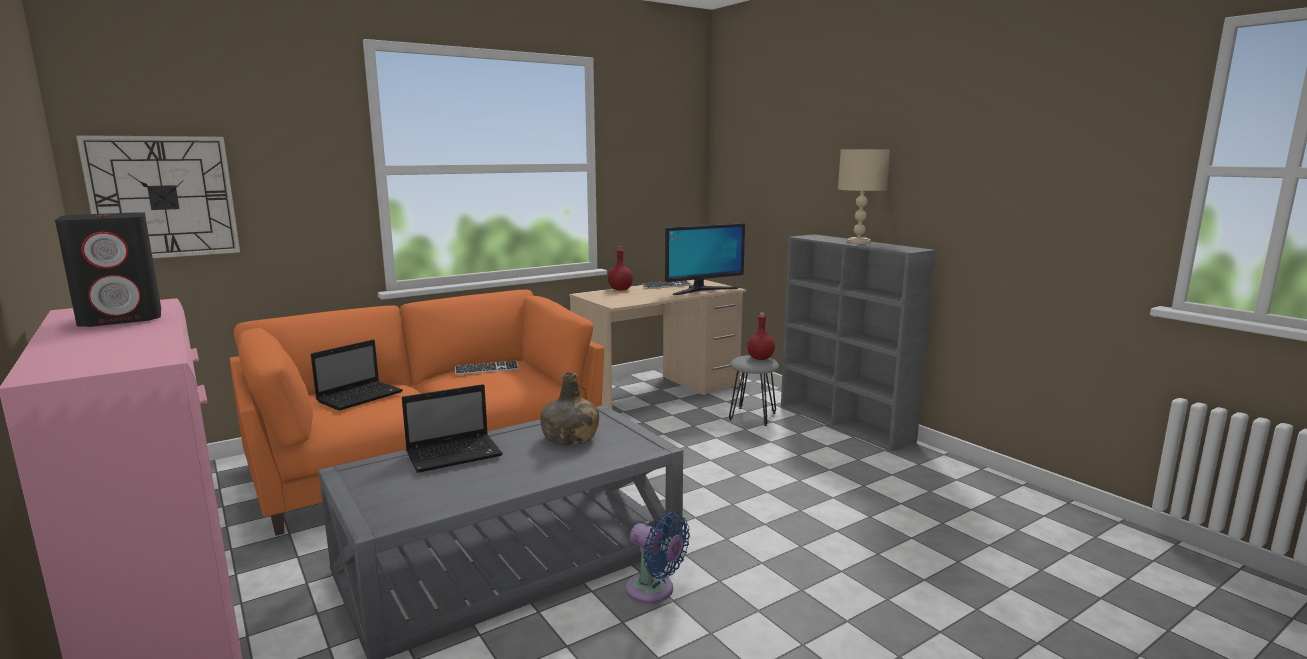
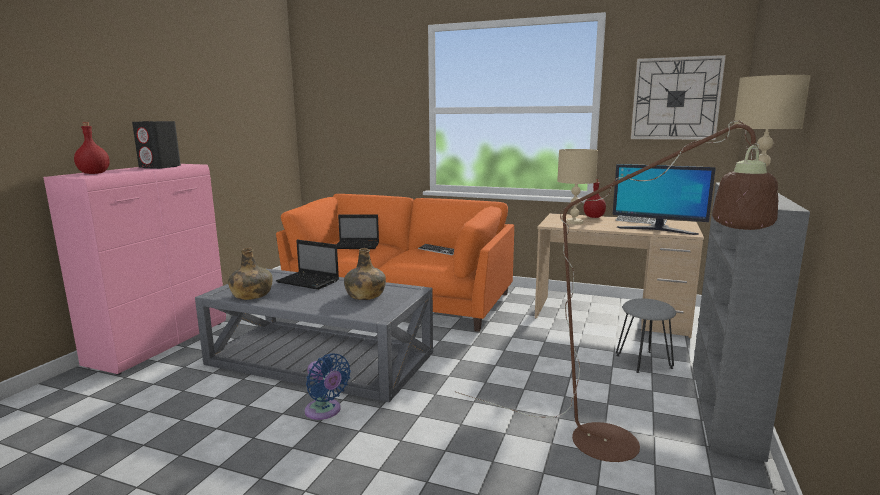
camera: 55 degrees right, 0 degrees up
wall clock [76,135,240,258] -> wall clock moved to [631,55,726,140]
blue fan [626,512,690,603] -> blue fan turned 45 degrees counterclockwise [305,353,351,420]
red bottle [747,313,775,360] -> red bottle moved to [74,122,110,174]
none -> green bottle [228,248,272,300]
none -> brown floor lamp [454,120,778,462]
none -> beige table lamp [557,149,598,224]

